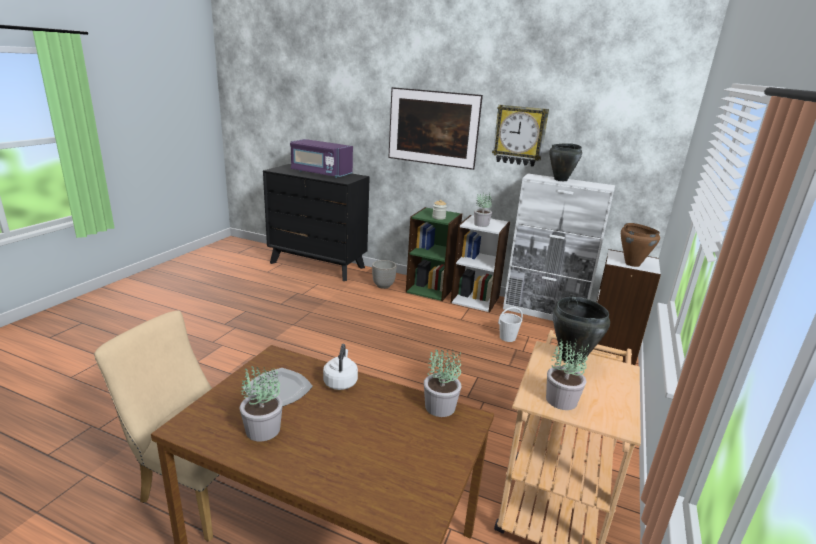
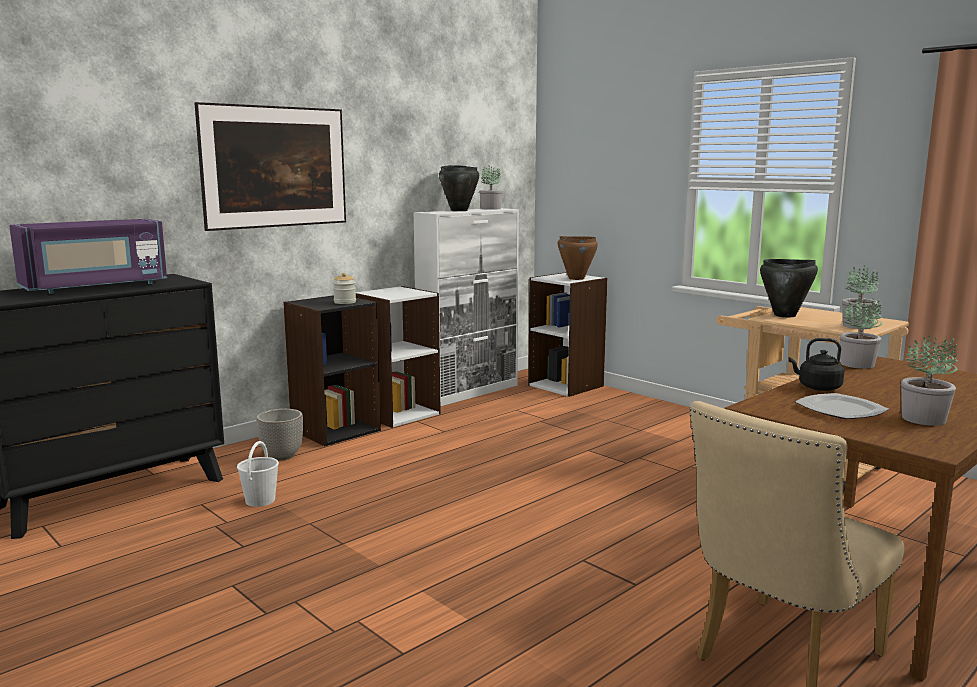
camera: 65 degrees left, 10 degrees down
white kettle [323,344,358,390] -> black kettle [789,338,844,391]
green bookcase [406,207,462,301] -> black bookcase [283,295,381,446]
potted plant [474,193,492,227] -> potted plant moved to [479,166,503,210]
wall clock [492,105,549,167] -> none
white bucket [498,307,523,342] -> white bucket moved to [237,441,279,507]

